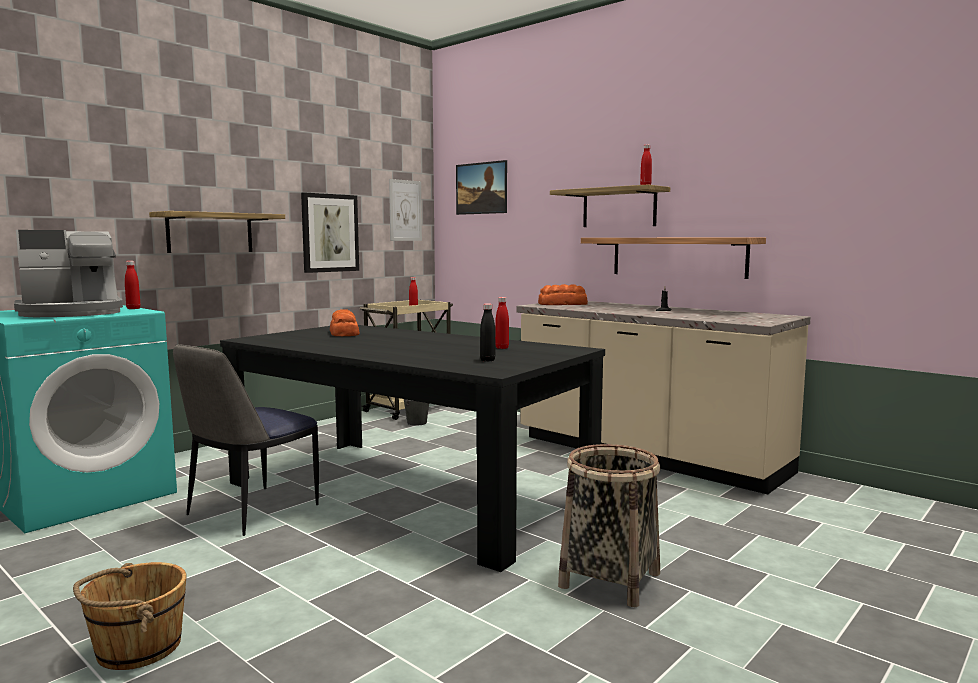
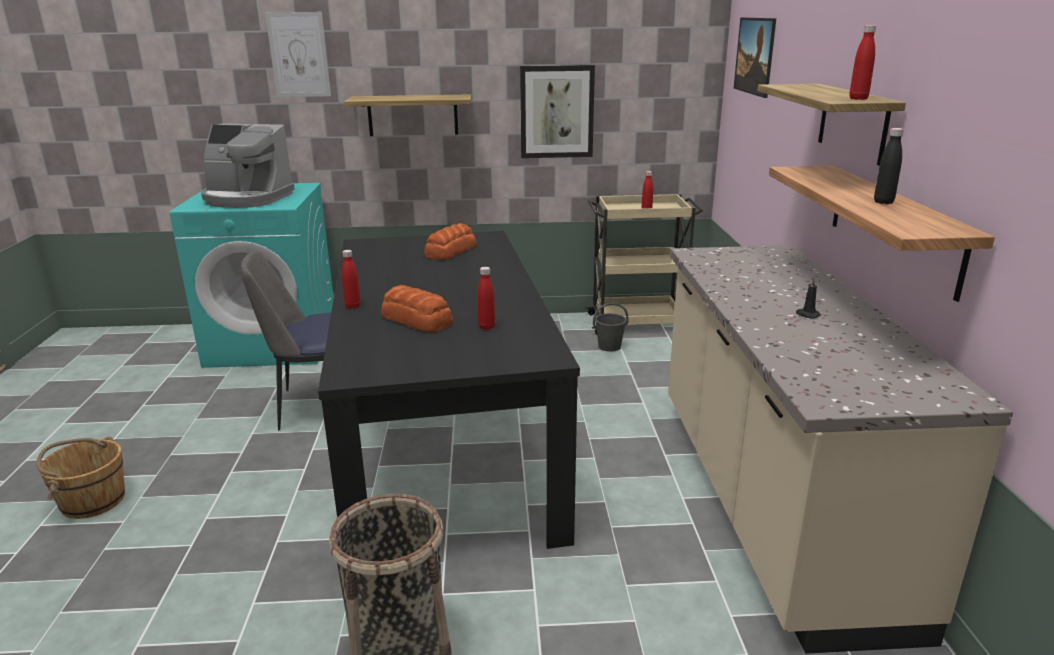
camera: 45 degrees right, 15 degrees up
red bottle [125,261,140,309] -> red bottle moved to [342,250,361,309]
picture [389,179,422,241] -> picture moved to [265,12,331,97]
black bottle [480,303,495,361] -> black bottle moved to [874,128,904,204]
bread [538,284,588,305] -> bread moved to [381,285,453,332]

